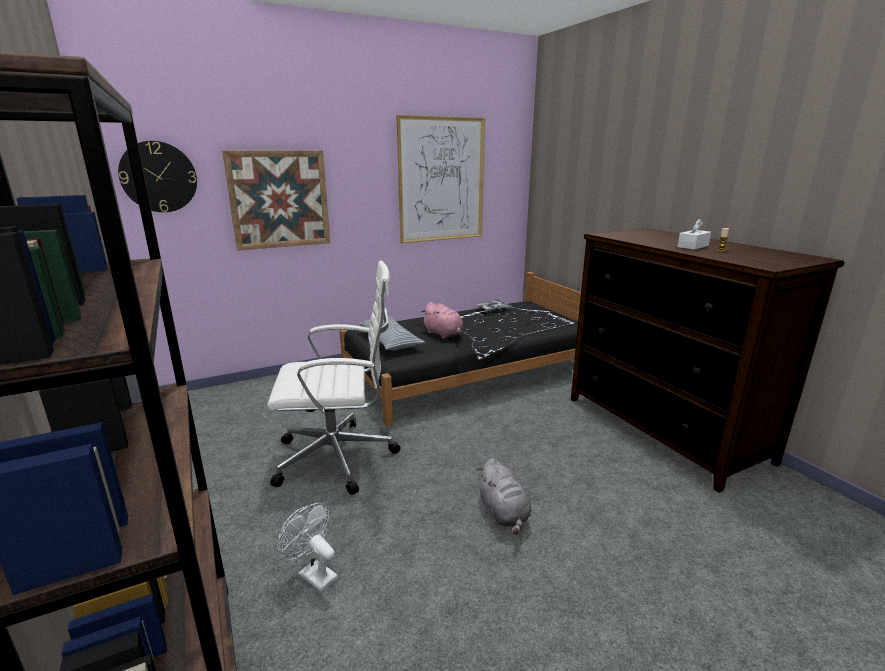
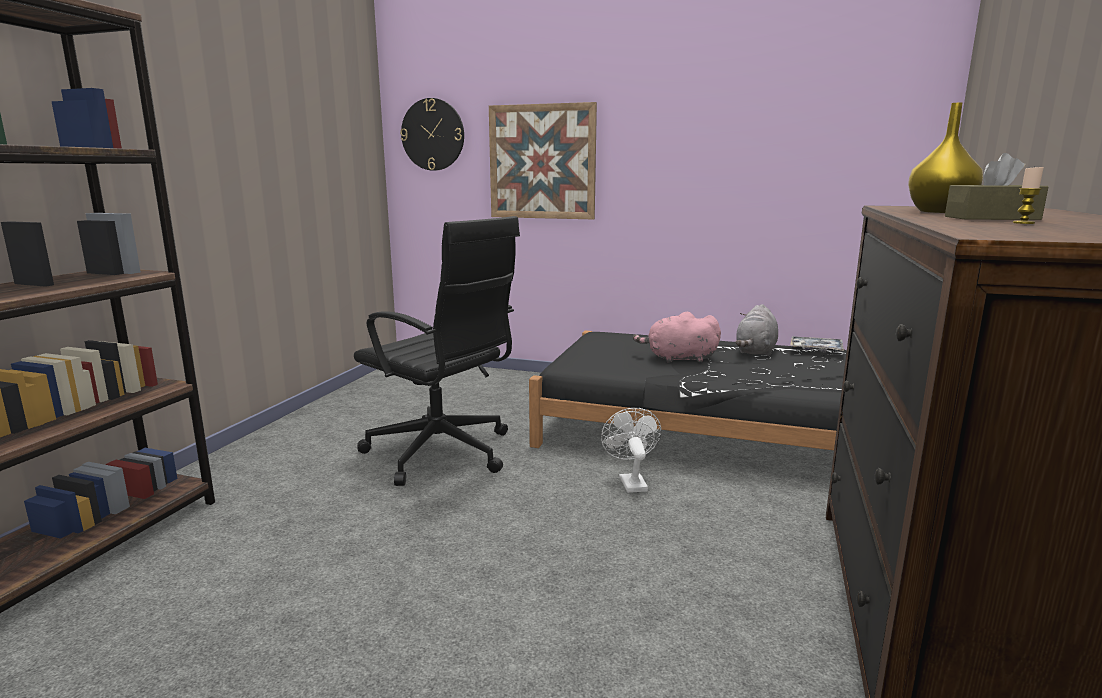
camera: 45 degrees right, 5 degrees down
white office chair [267,261,401,495] -> black office chair [354,216,520,486]
white fan [277,502,338,592] -> white fan moved to [601,408,661,493]
pillow [358,316,425,351] -> none
picture [396,115,485,243] -> none
pink plush toy [421,302,463,339] -> pink plush toy turned 90 degrees clockwise [633,312,721,363]
grey plush toy [477,458,531,535] -> grey plush toy moved to [735,304,778,356]
white tissue box [677,218,711,250] -> brown tissue box [945,153,1048,220]
none -> yellow vase [908,103,983,213]

